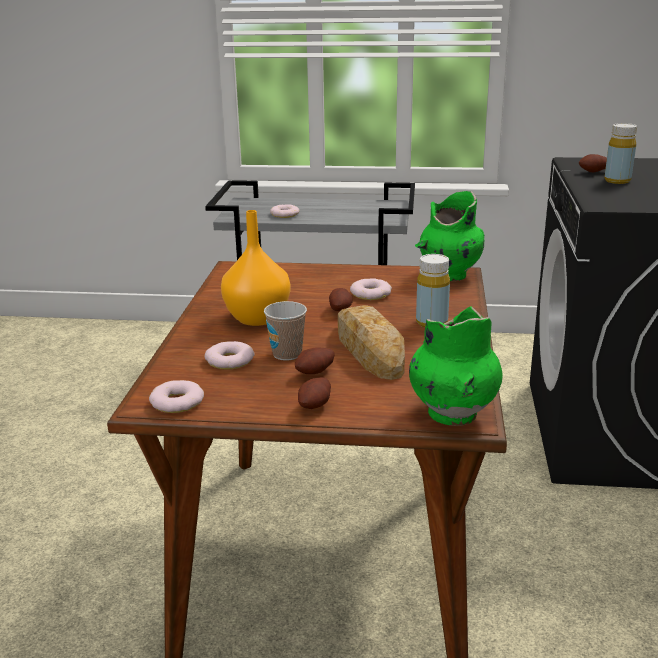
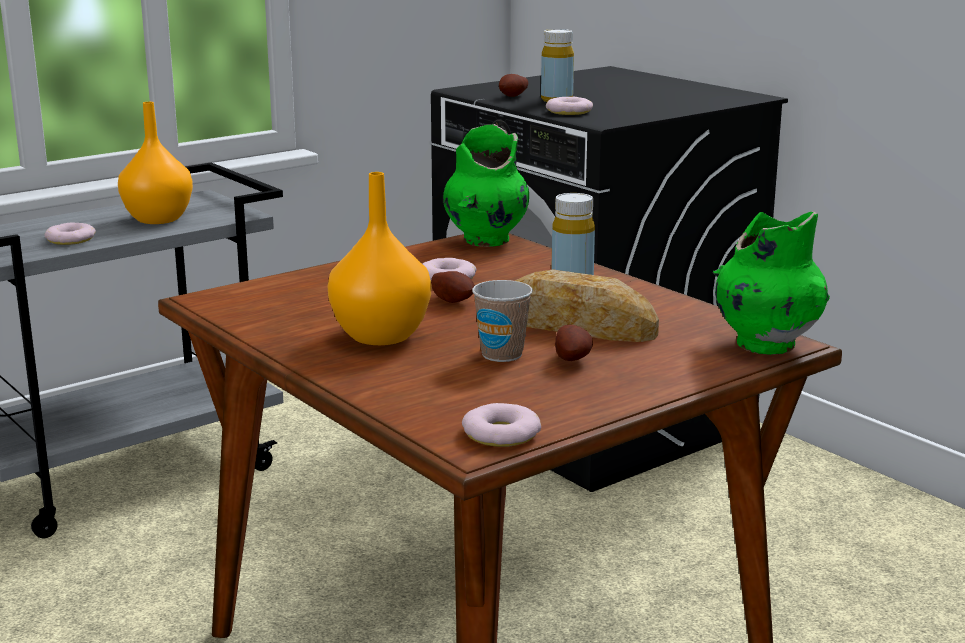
camera: 45 degrees left, 5 degrees down
donut [205,341,255,370] -> donut moved to [546,97,593,115]
potato [298,377,331,409] -> none
none -> orange vase [118,102,193,224]

